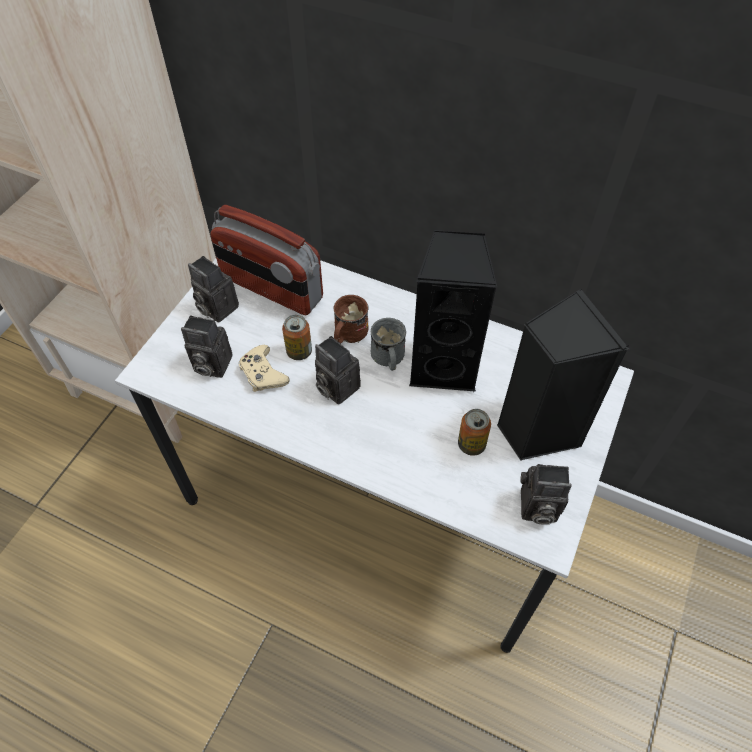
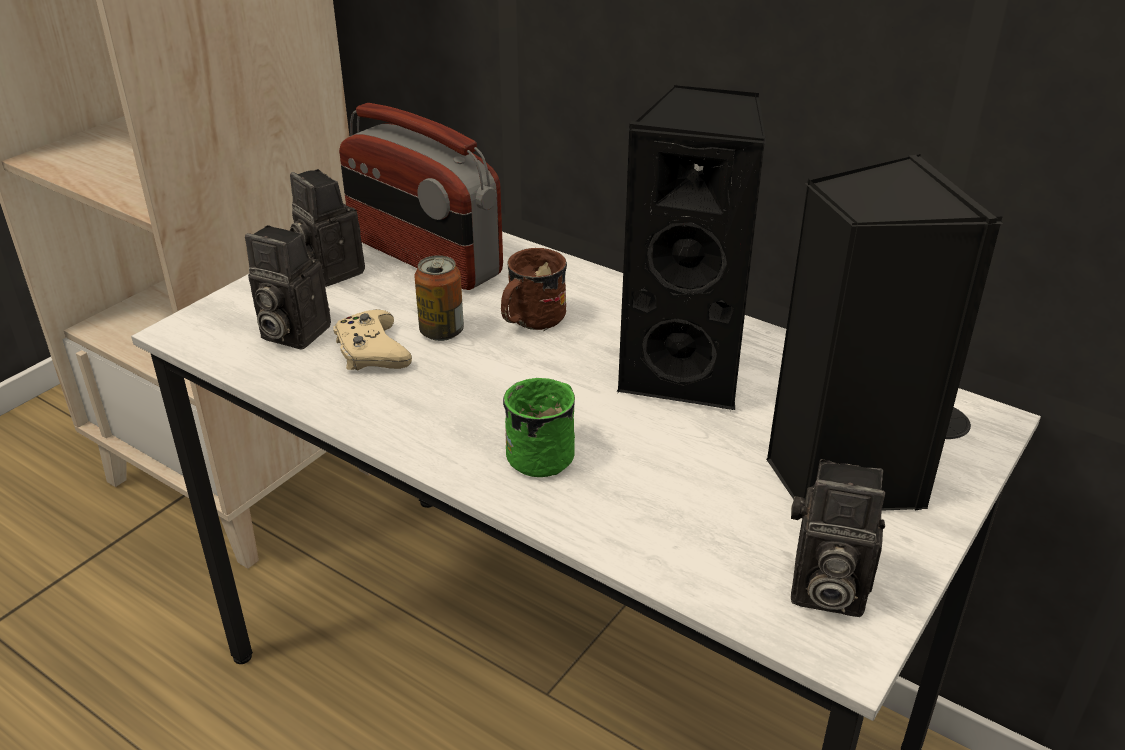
camera: 10 degrees right, 20 degrees down
camera [315,336,361,405] -> none
grey mug [371,318,406,371] -> none
can [458,409,491,456] -> none
none -> green mug [503,378,575,477]

